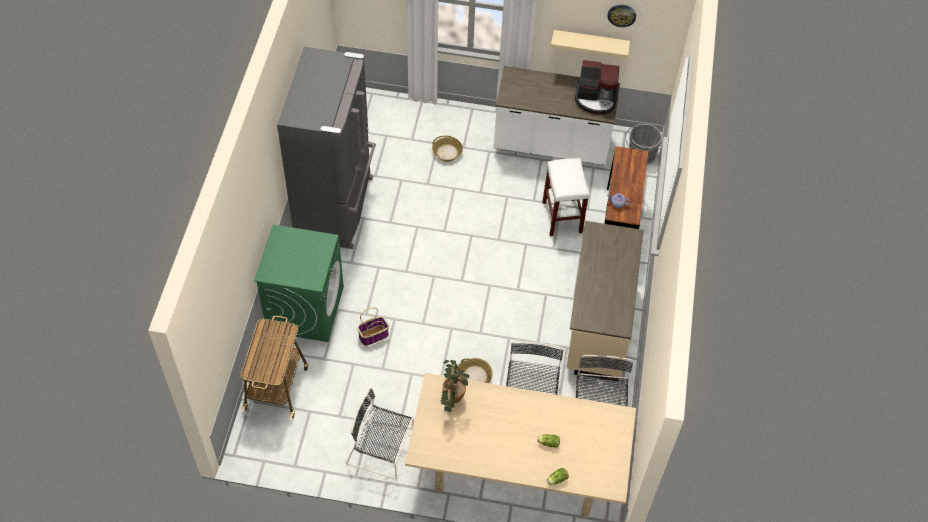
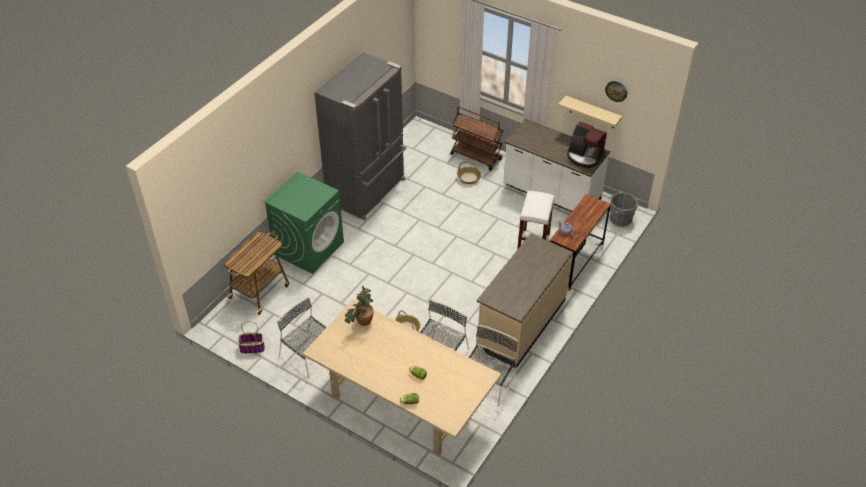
camera: 25 degrees right, 10 degrees down
basket [357,307,389,346] -> basket moved to [237,321,265,354]
none -> brown cart [450,107,504,171]

